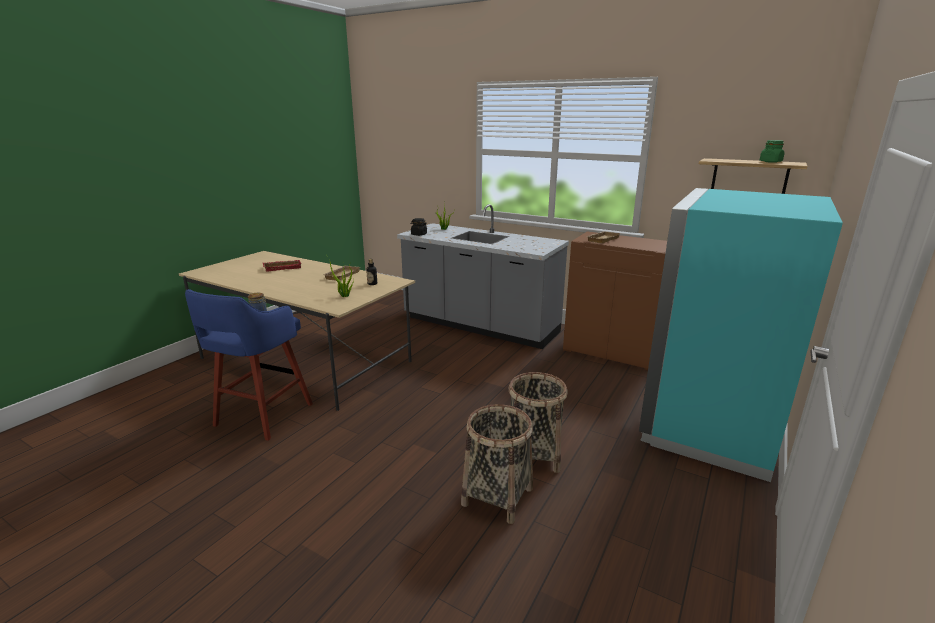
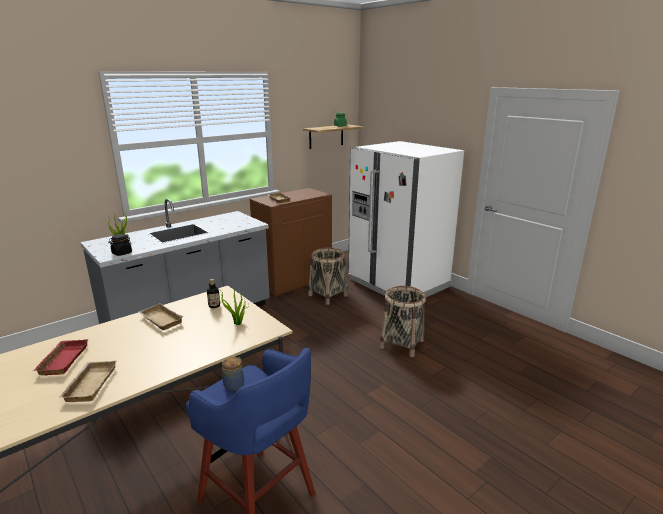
camera: 70 degrees left, 0 degrees up
basket [461,404,533,524] -> basket moved to [308,248,348,305]
turquoise fridge [639,188,843,482] -> white fridge [348,141,464,297]
none -> beige tray [60,361,116,402]

